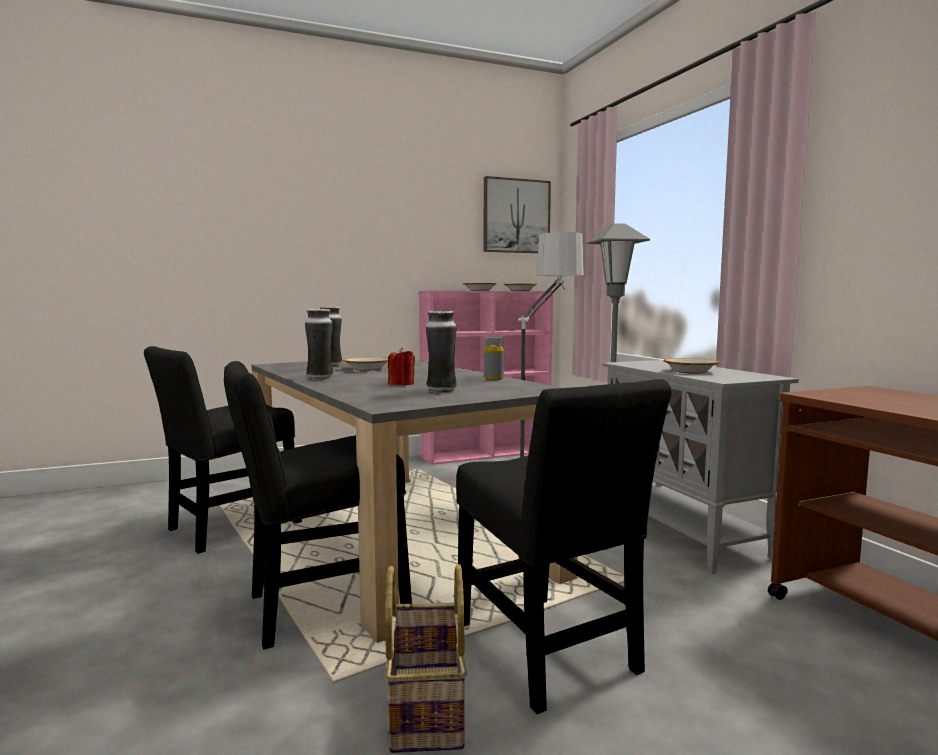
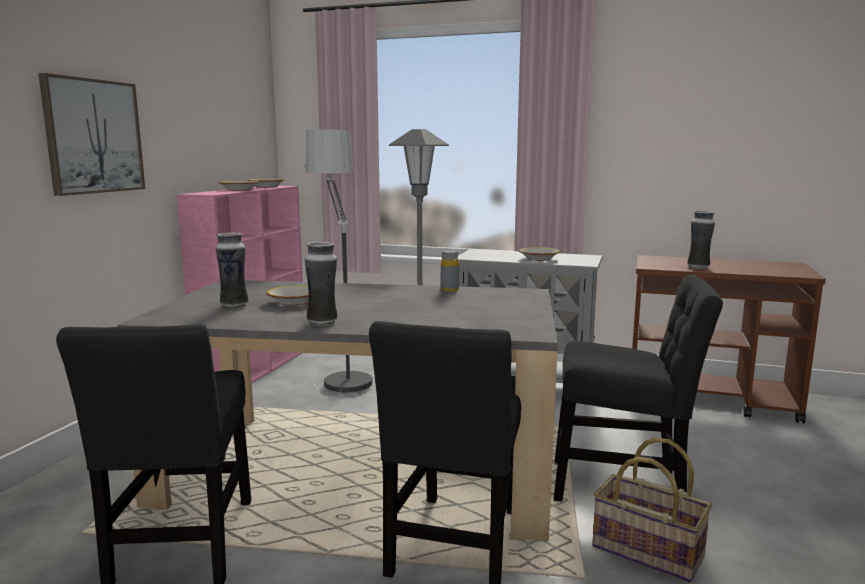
camera: 50 degrees left, 5 degrees up
red candle [388,348,415,385] -> none
vase [426,311,457,393] -> vase moved to [687,210,715,269]
picture [483,176,551,253] -> picture moved to [38,73,145,196]

